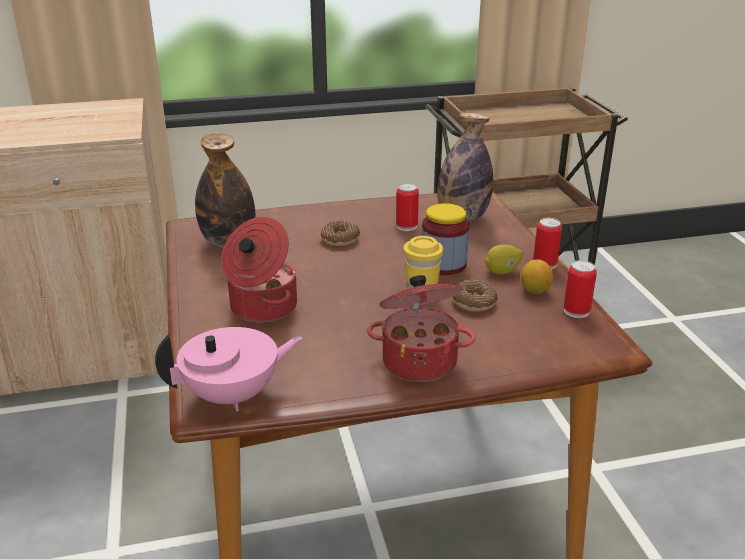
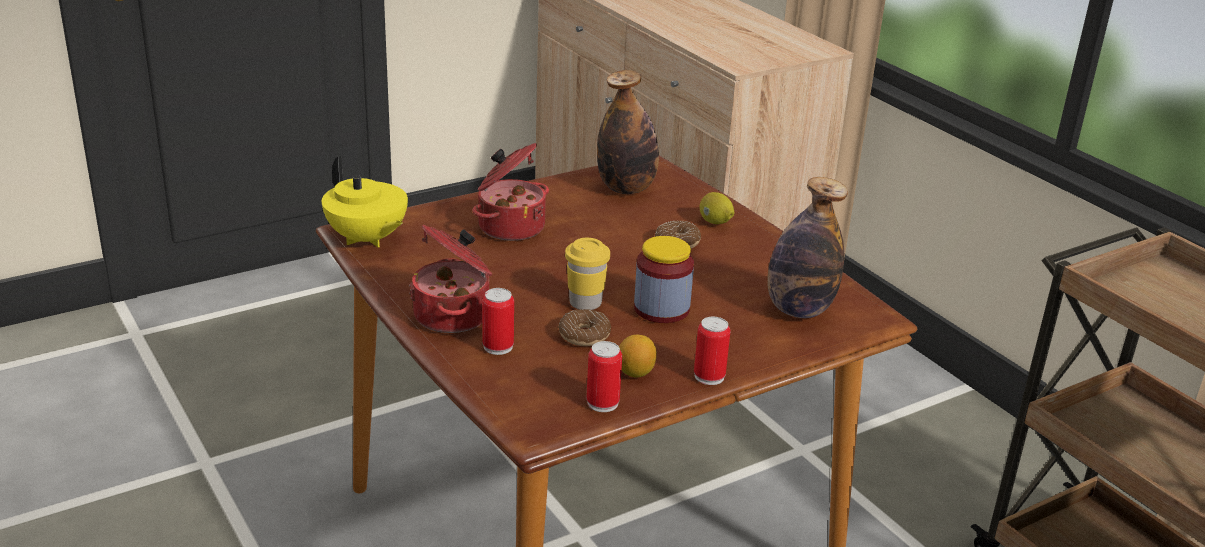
camera: 70 degrees right, 0 degrees up
pink teapot [155,327,302,412] -> yellow teapot [322,156,408,247]
can [396,183,419,231] -> can moved to [482,288,514,355]
lemon [485,245,523,275] -> lemon moved to [699,192,734,224]

